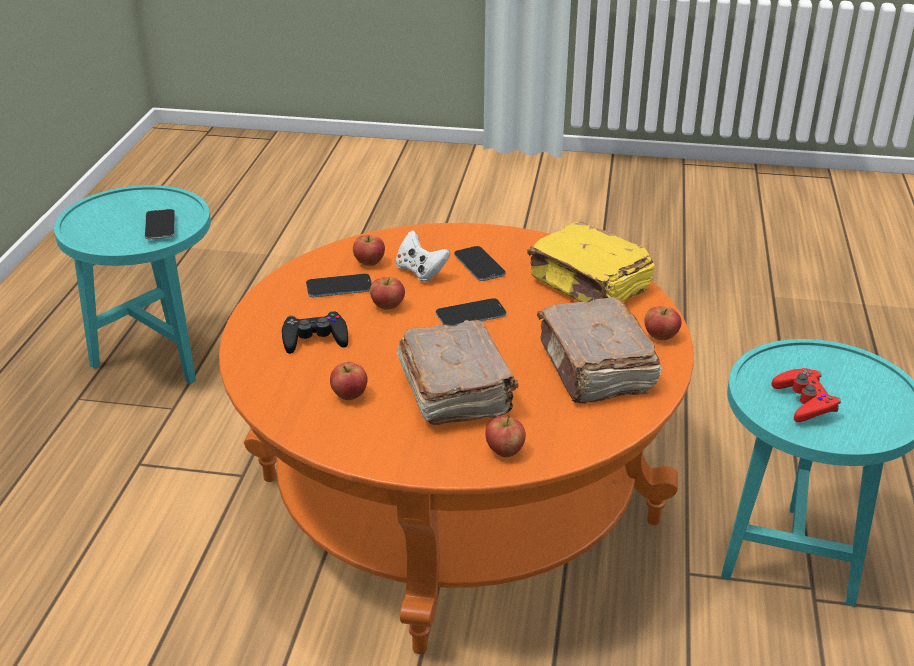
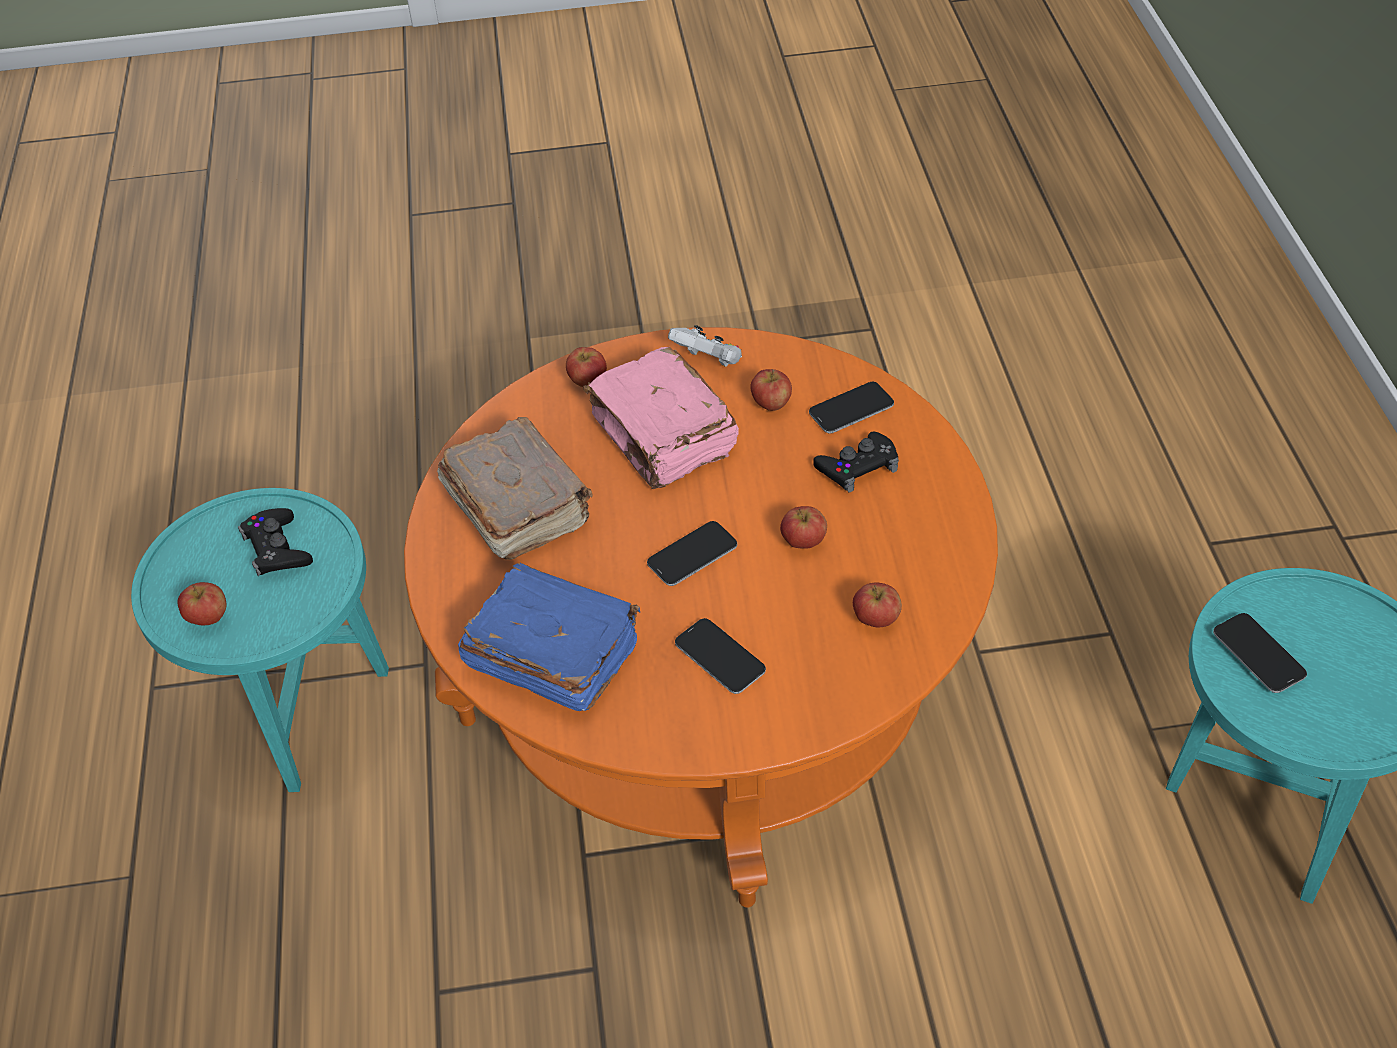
camera: 165 degrees right, 15 degrees up
phone [306,274,372,297] -> phone moved to [809,382,894,433]
white game controller [396,230,450,282] -> white game controller moved to [668,325,742,367]
brown book [397,320,518,425] -> pink book [583,347,739,489]
yellow book [527,222,654,302] -> blue book [458,563,640,711]
apple [644,306,682,340] -> apple moved to [177,582,226,625]
red game controller [771,368,841,422] -> black game controller [238,508,313,576]

